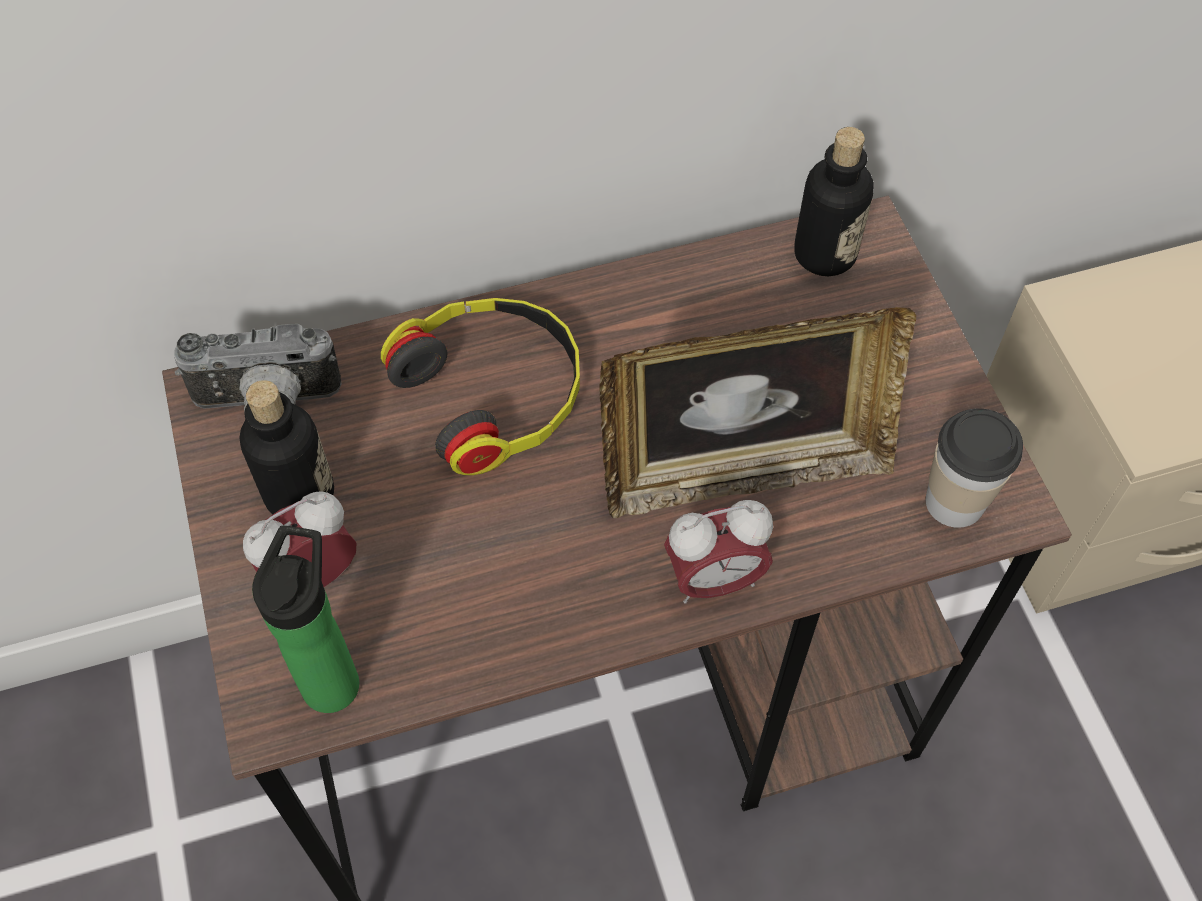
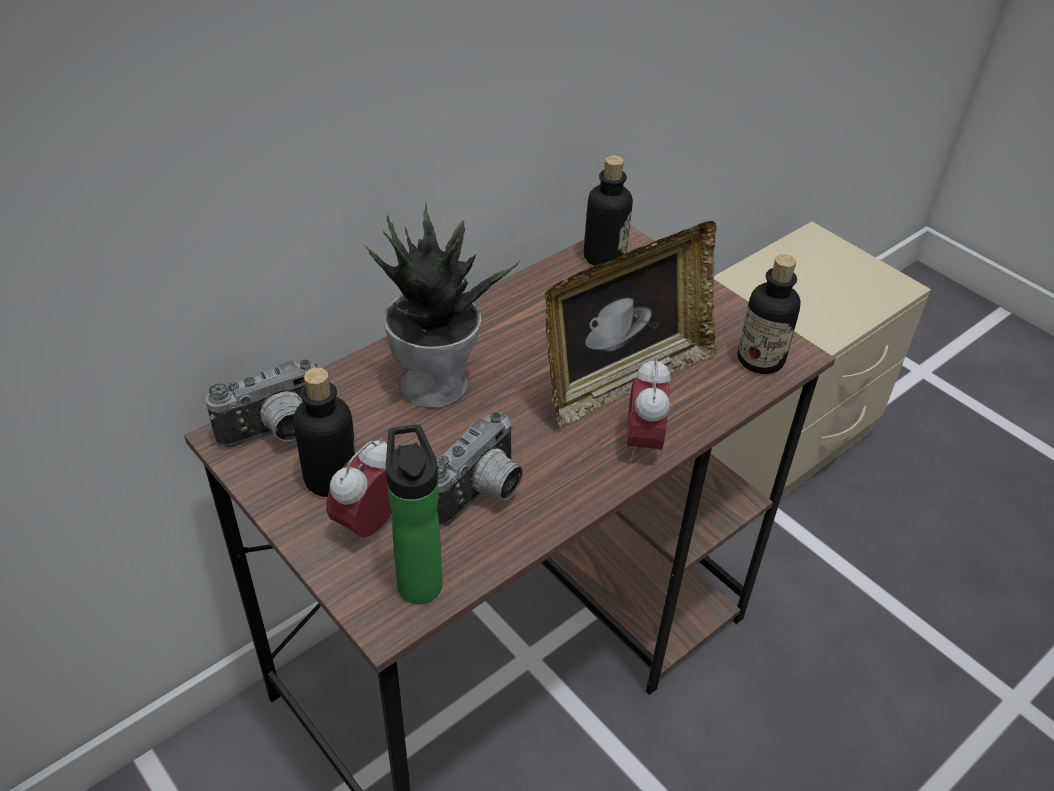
camera: 25 degrees left, 15 degrees down
headphones [381,298,580,475] -> potted plant [365,201,520,408]
alarm clock [664,500,773,603] -> alarm clock turned 135 degrees clockwise [626,358,671,461]
cup [926,408,1023,528] -> bottle [738,254,801,374]
none -> camera [437,412,523,528]

